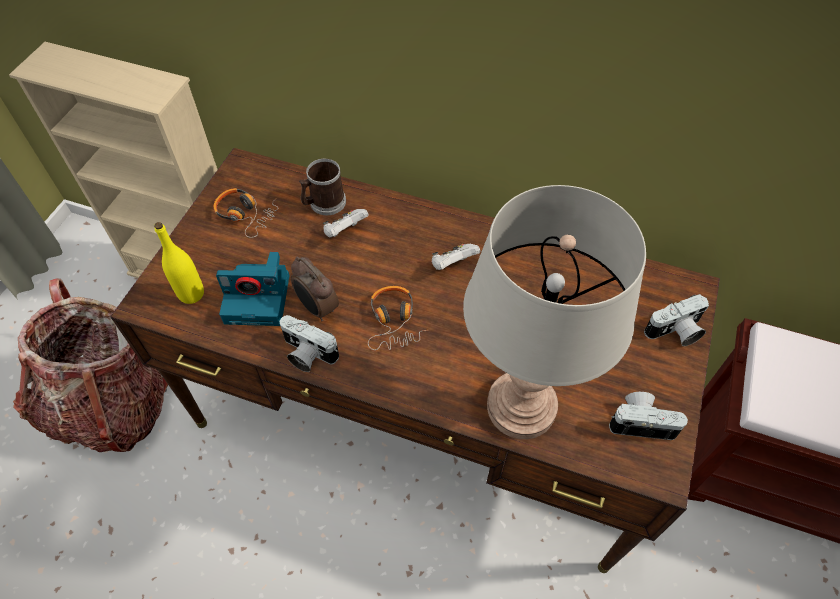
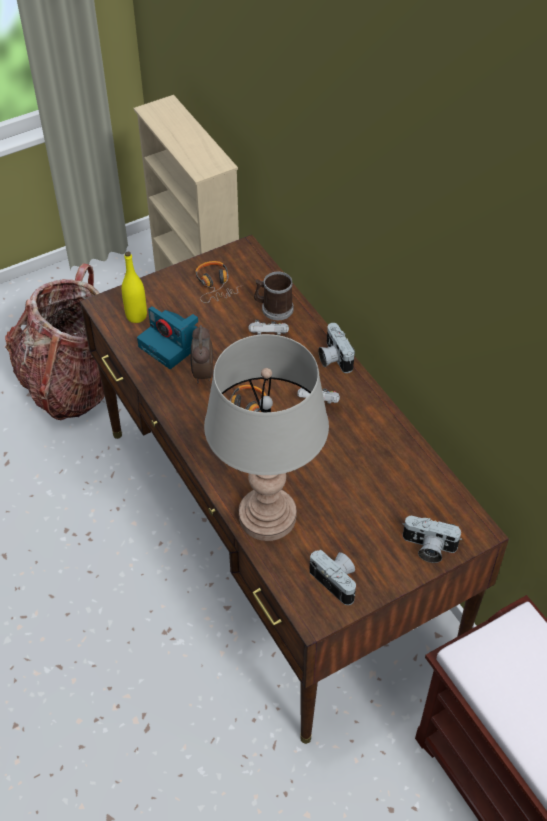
camera: 40 degrees right, 5 degrees down
camera [280,315,339,372] -> camera moved to [318,323,355,373]

